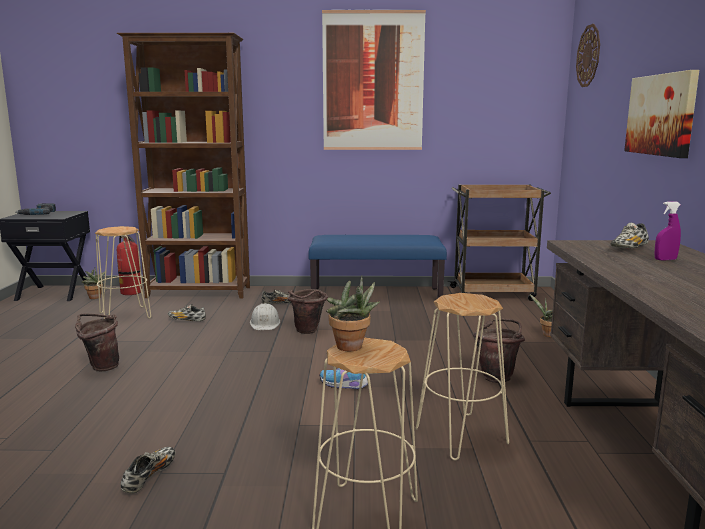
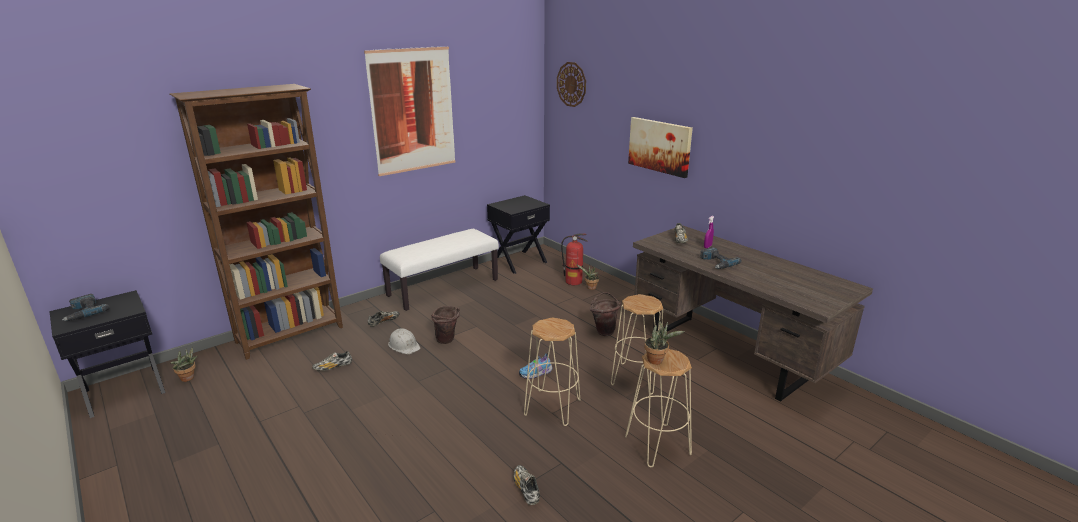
camera: 40 degrees left, 10 degrees up
brown bucket [75,313,119,371] -> none
beige stool [95,226,151,319] -> beige stool moved to [524,317,580,426]
fire extinguisher [117,235,142,295] -> fire extinguisher moved to [561,233,587,285]
blue bench [308,235,447,299] -> white bench [380,229,499,311]
brown cart [447,184,551,301] -> black nightstand [487,195,550,274]
none -> power drill [700,247,741,269]

